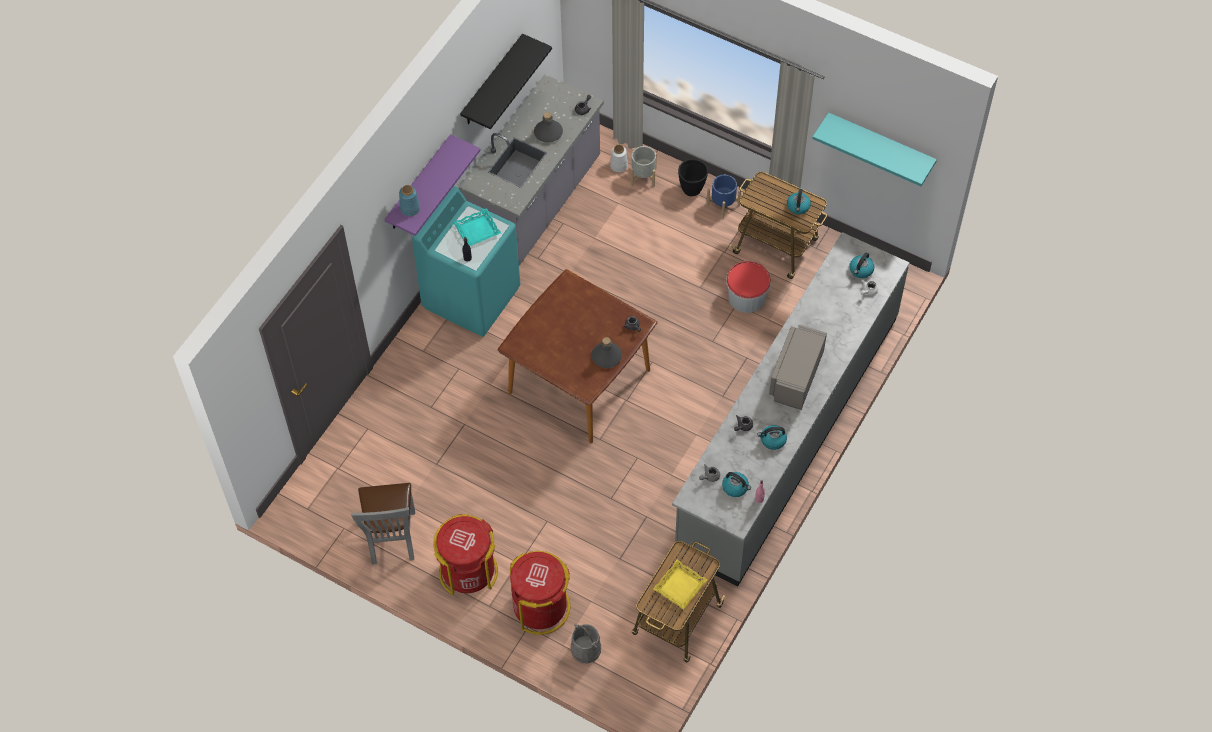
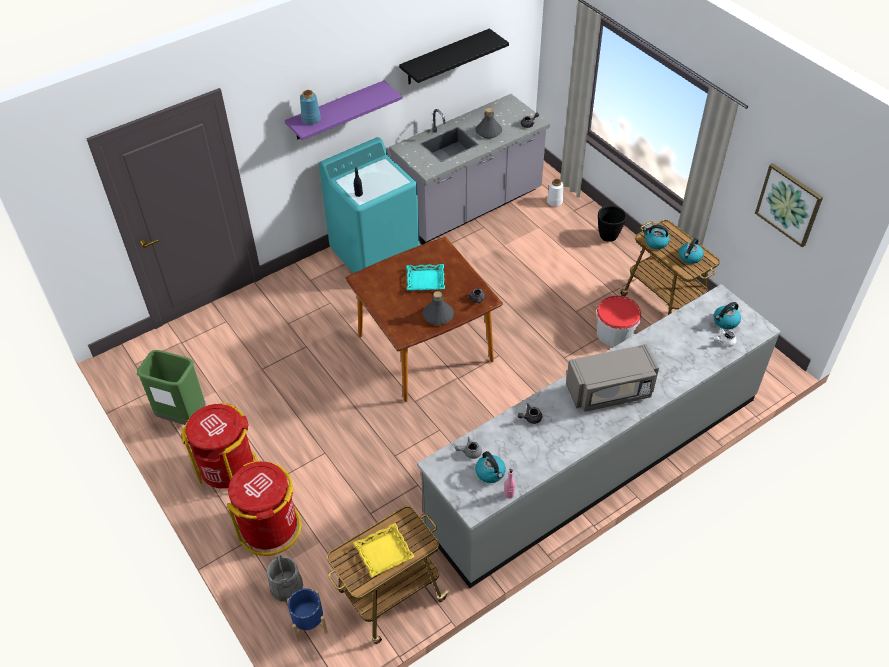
camera: 25 degrees right, 10 degrees down
grey chair [351,483,415,564] -> green trash can [137,350,206,425]
turquoise tray [453,208,501,246] -> turquoise tray moved to [406,264,445,291]
grey planter [631,146,657,187] -> none
blue planter [707,175,741,219] -> blue planter moved to [287,588,328,642]
kettle [757,425,787,450] -> kettle moved to [643,225,670,249]
grey microwave [769,324,827,410] -> grey microwave turned 150 degrees counterclockwise [566,344,659,412]
turquoise shelf [812,113,937,186] -> picture [755,163,823,247]

